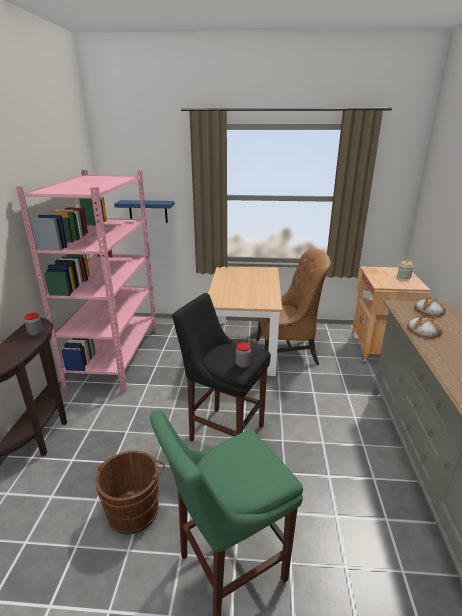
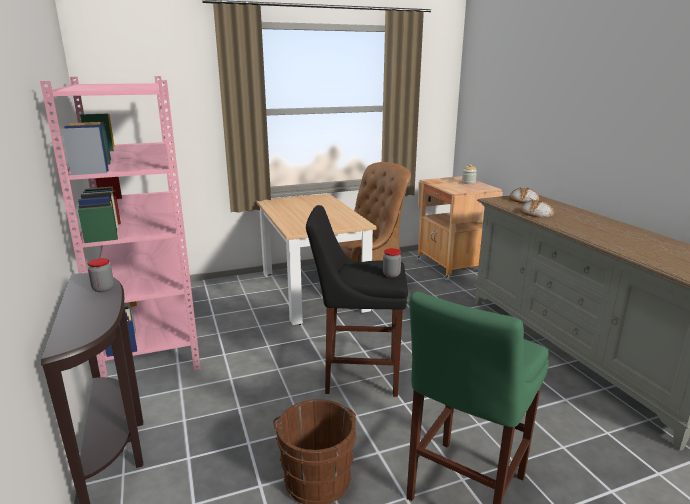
camera: 25 degrees left, 5 degrees down
blue shelf [114,200,175,223] -> none

